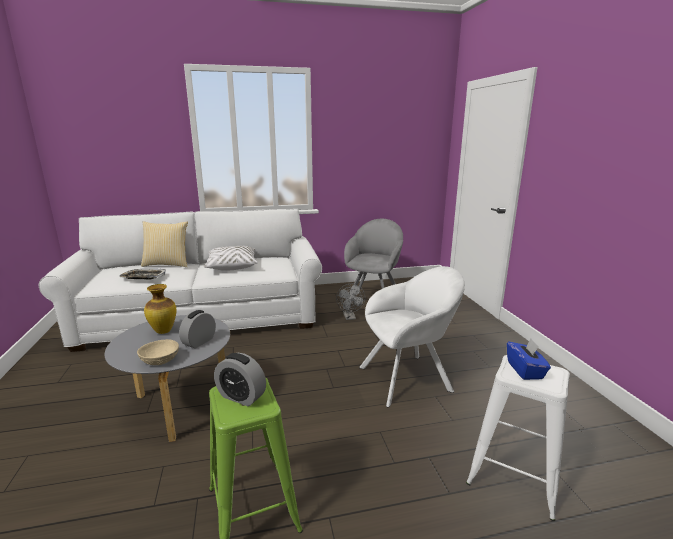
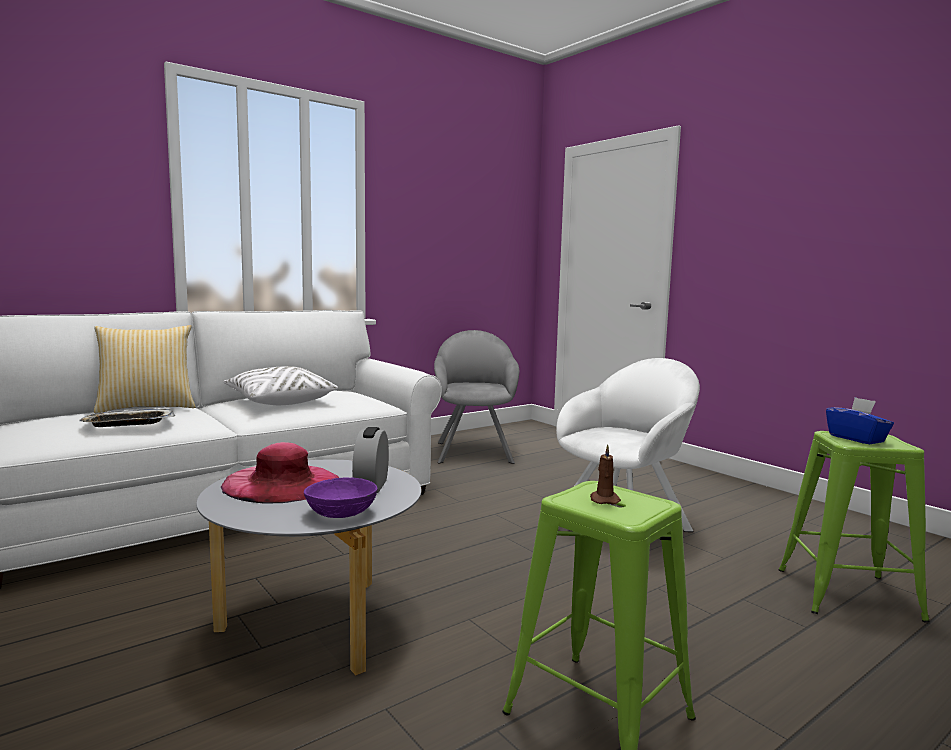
camera: 25 degrees left, 10 degrees down
beige bowl [137,339,179,365] -> purple bowl [304,477,378,518]
vase [144,284,177,334] -> pink hat [221,442,339,504]
alarm clock [214,353,266,406] -> brown candle [590,445,621,505]
grey fan [336,283,365,320] -> none
white stool [466,355,570,521] -> green stool [778,431,930,622]

